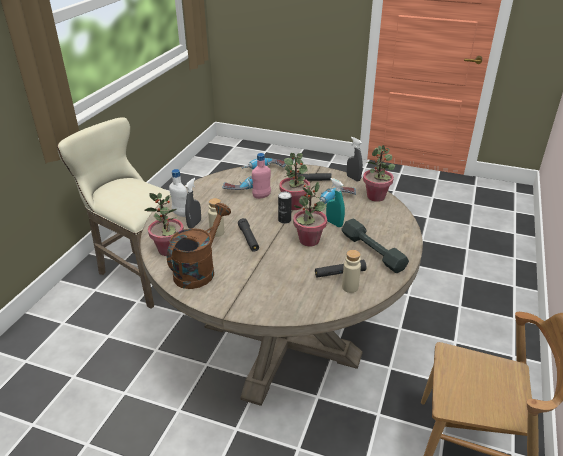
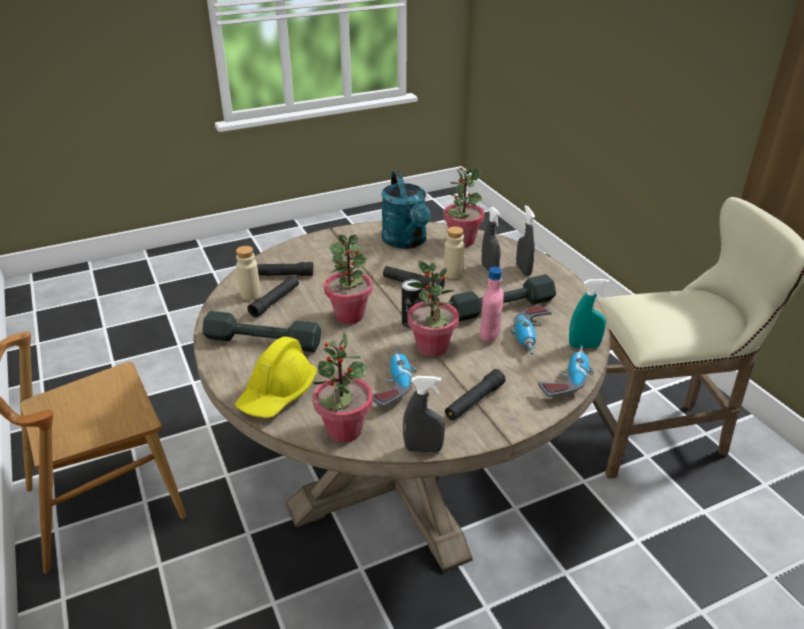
camera: 135 degrees right, 0 degrees up
brown watering can [167,203,231,289] -> turquoise watering can [381,170,431,249]
white bottle [169,169,187,217] -> grey spray bottle [516,205,535,276]
turquoise spray bottle [326,178,345,227] -> turquoise spray bottle moved to [569,279,610,348]
none -> yellow hard hat [235,336,317,418]
none -> black flashlight [257,262,313,276]
none -> grey dumbbell [449,274,556,321]

